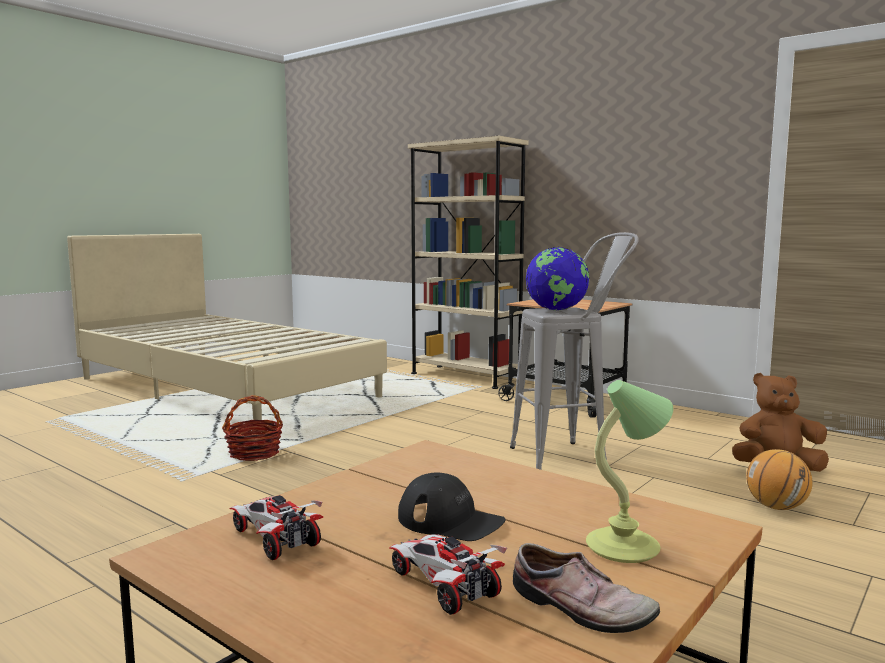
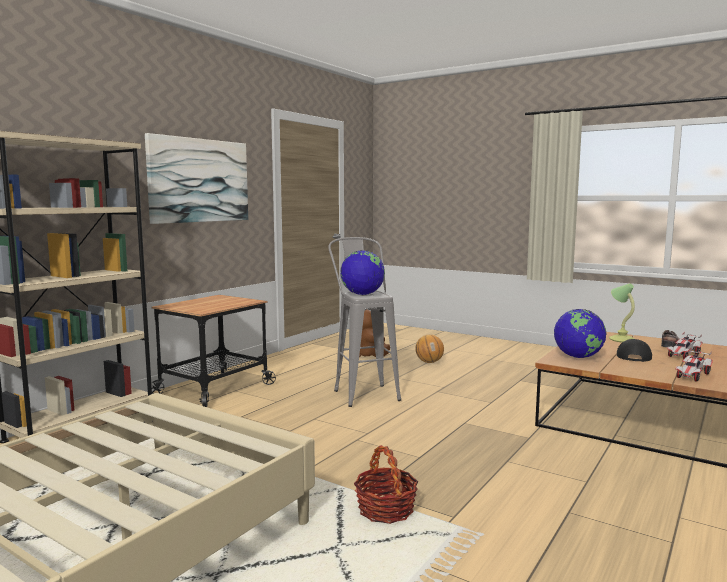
camera: 95 degrees left, 0 degrees up
none -> picture [145,133,248,224]
none -> globe [554,309,606,358]

